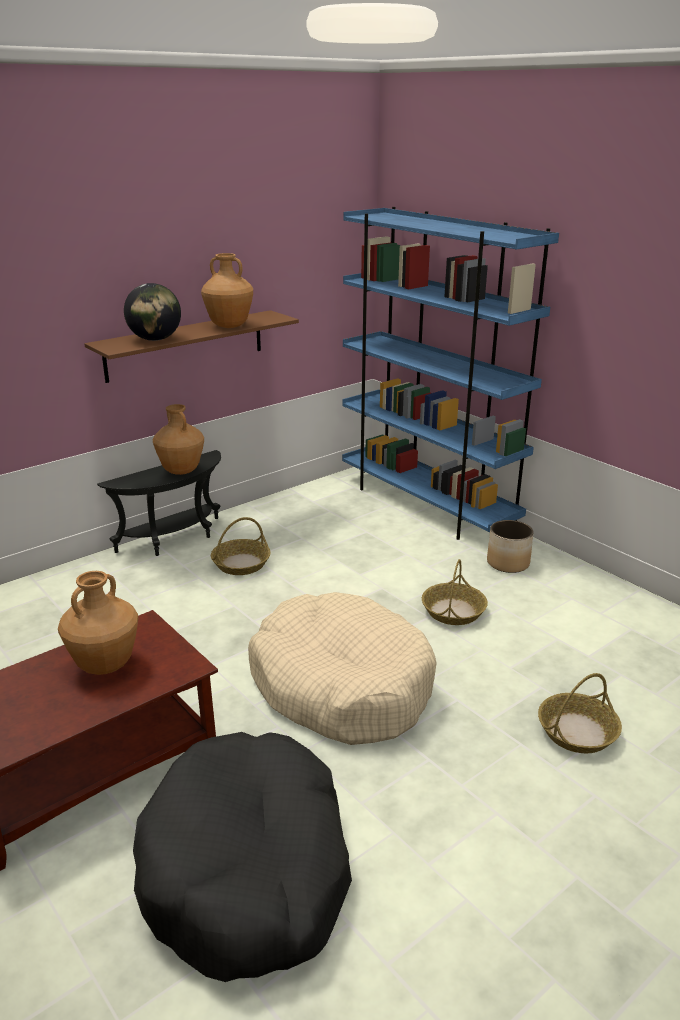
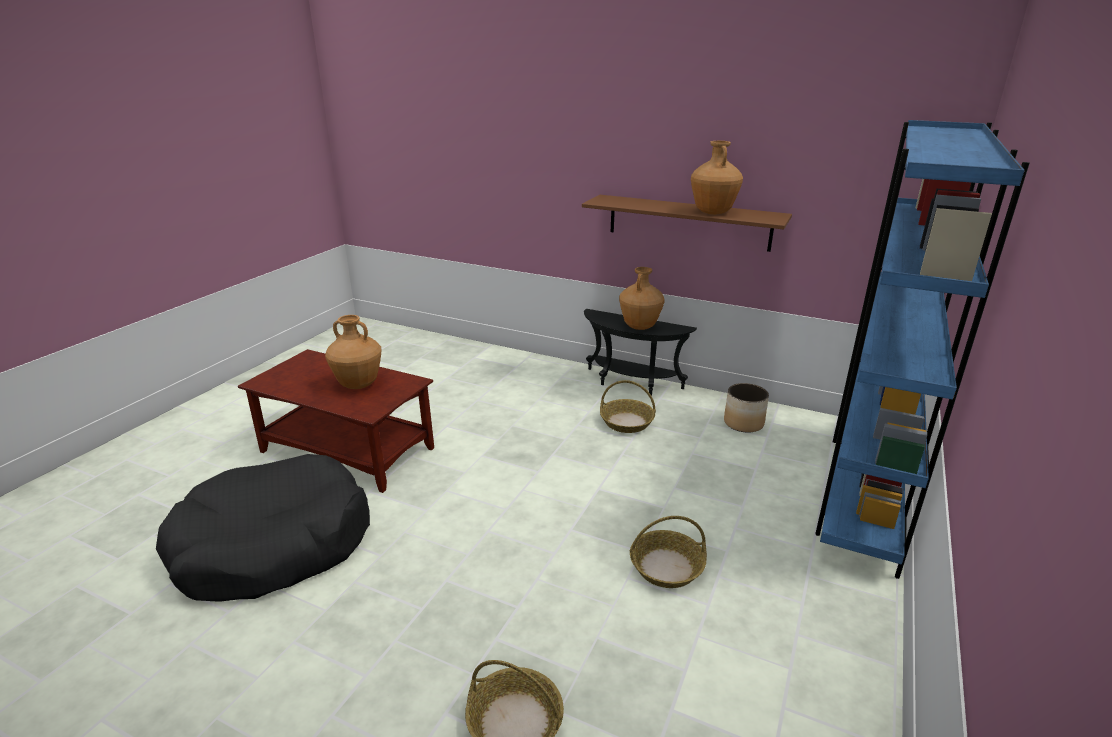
camera: 65 degrees right, 0 degrees up
globe [124,283,181,341] -> none
beige dog bed [248,592,437,745] -> none
planter [487,520,534,573] -> planter moved to [724,383,769,433]

